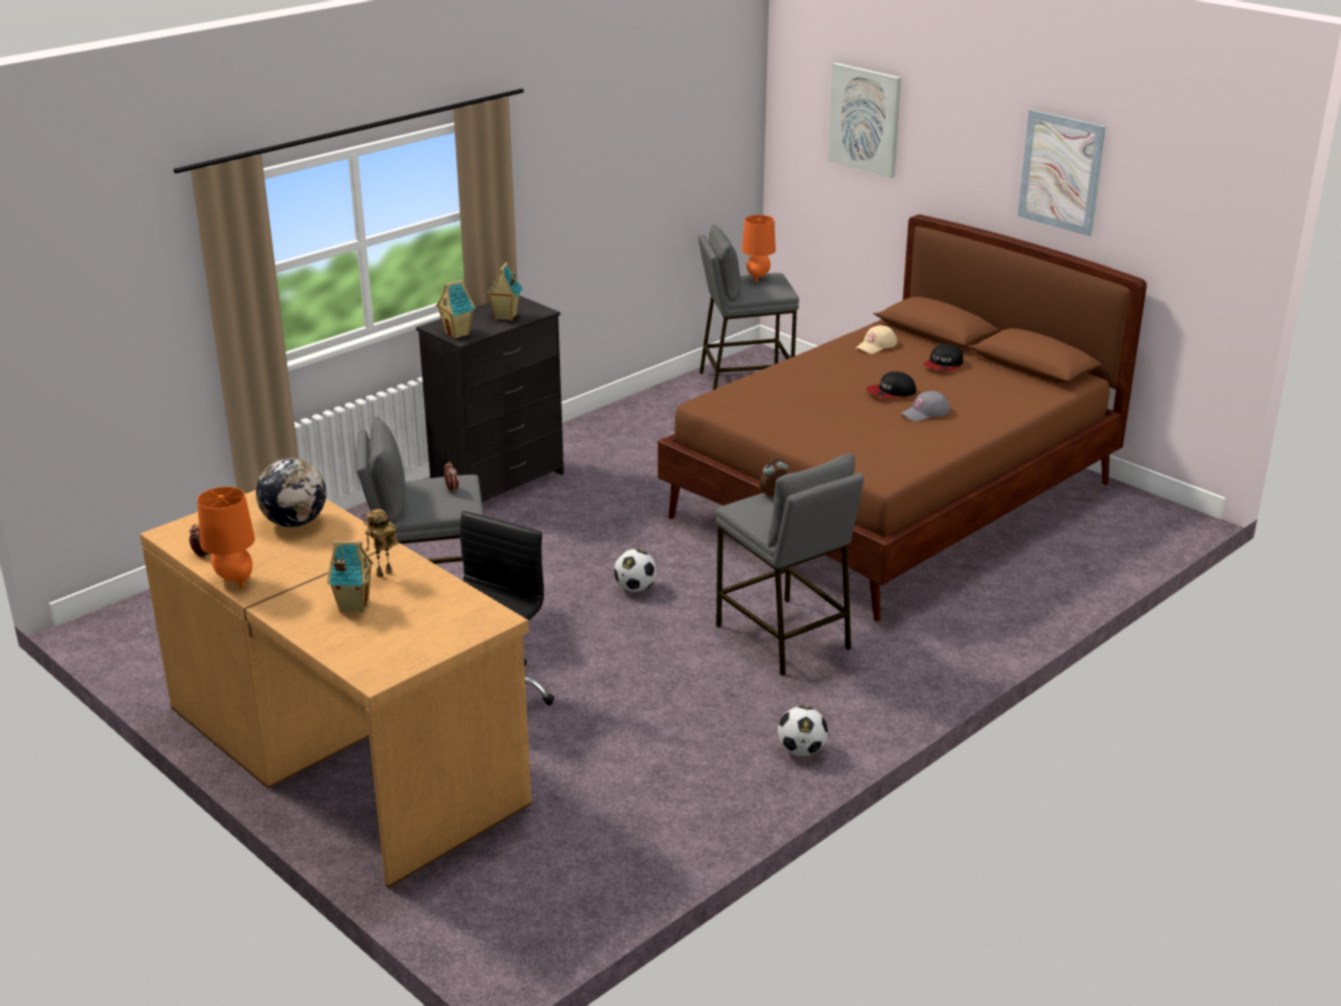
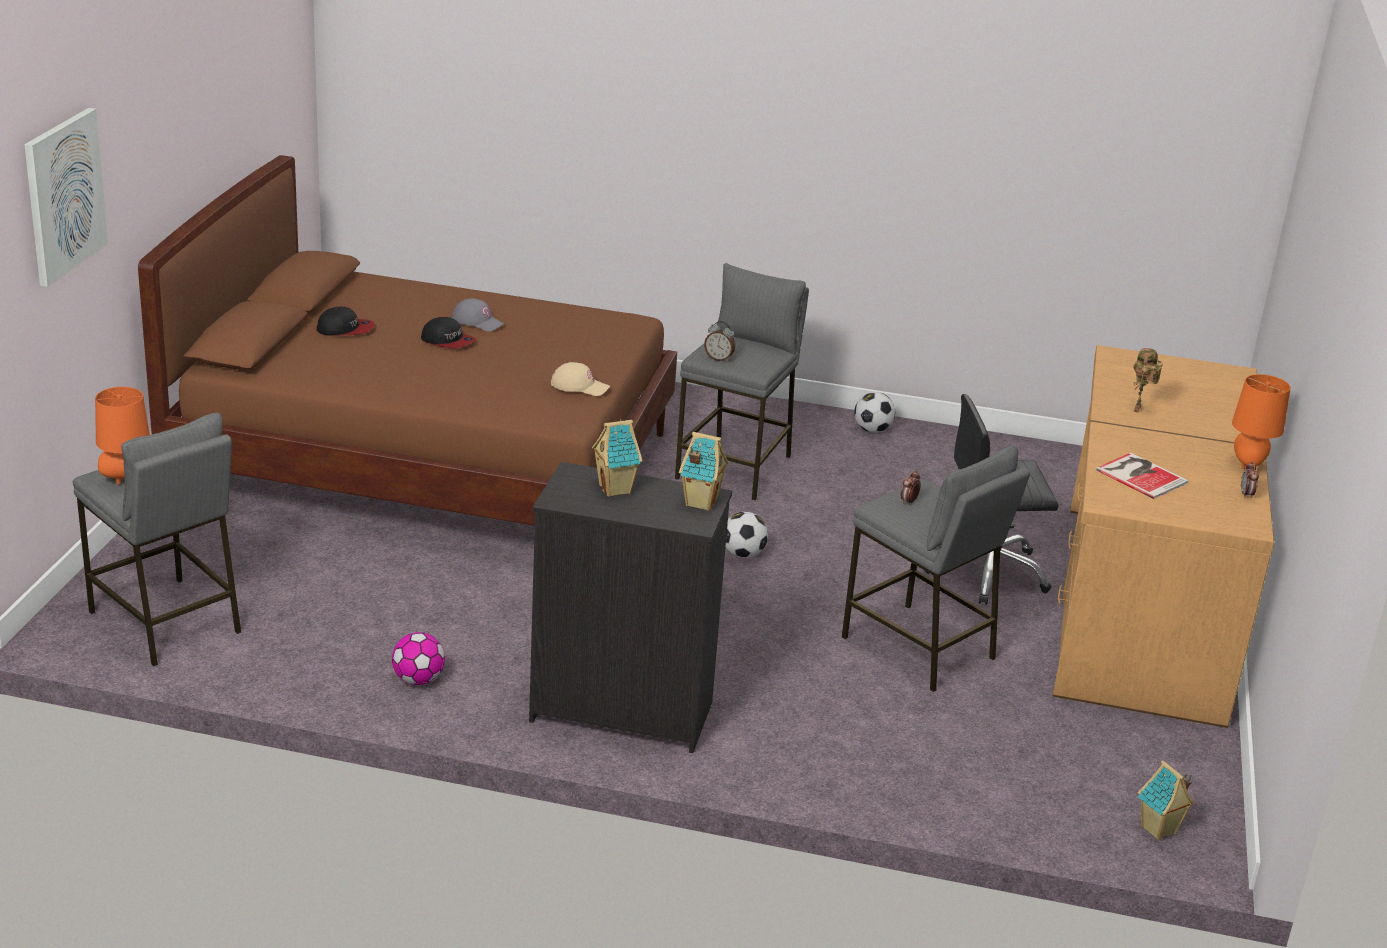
camera: 125 degrees left, 0 degrees up
globe [256,458,326,527] -> book [1095,453,1189,499]
toy house [327,541,373,613] -> toy house moved to [1138,760,1195,841]
toy robot [364,509,397,578] -> toy robot turned 90 degrees clockwise [1133,348,1163,413]
beige cap [856,325,897,354] -> beige cap moved to [551,362,610,396]
picture [1018,110,1106,236] -> none
none -> football [392,632,445,685]

